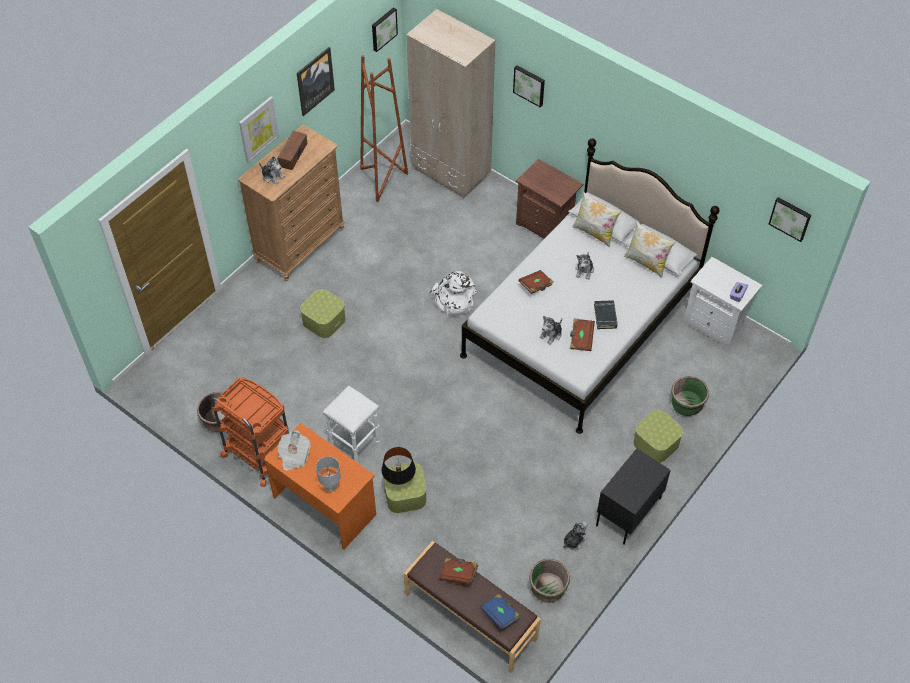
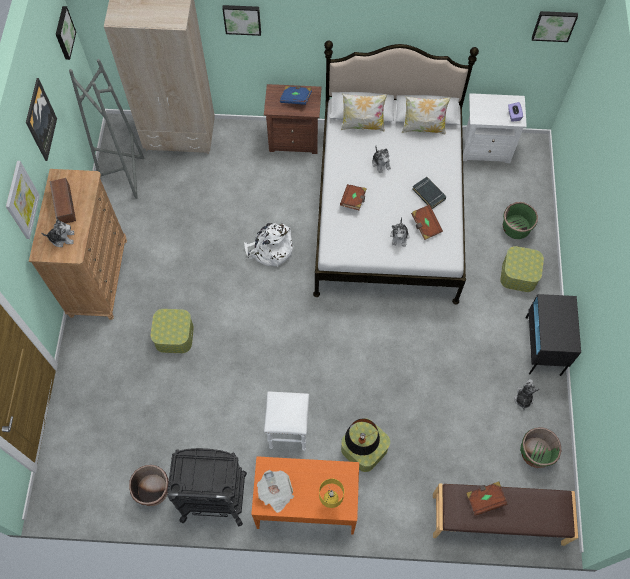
camera: 35 degrees left, 10 degrees up
orange cart [211,377,289,487] -> black cart [167,448,247,526]
grey table lamp [316,456,341,491] -> yellow table lamp [319,479,344,508]
brown clothes rack [360,55,408,202] -> grey clothes rack [69,59,144,199]
blue book [480,594,520,630] -> blue book moved to [280,86,312,105]

